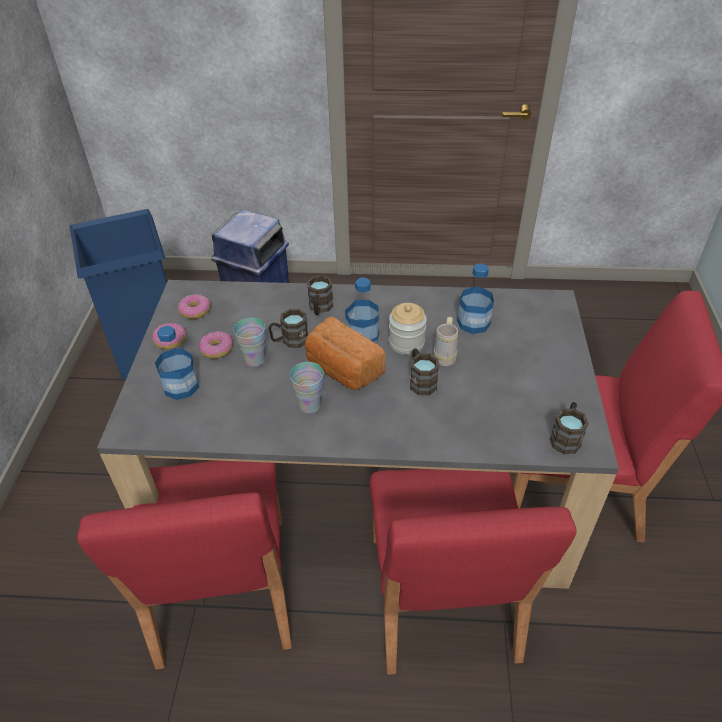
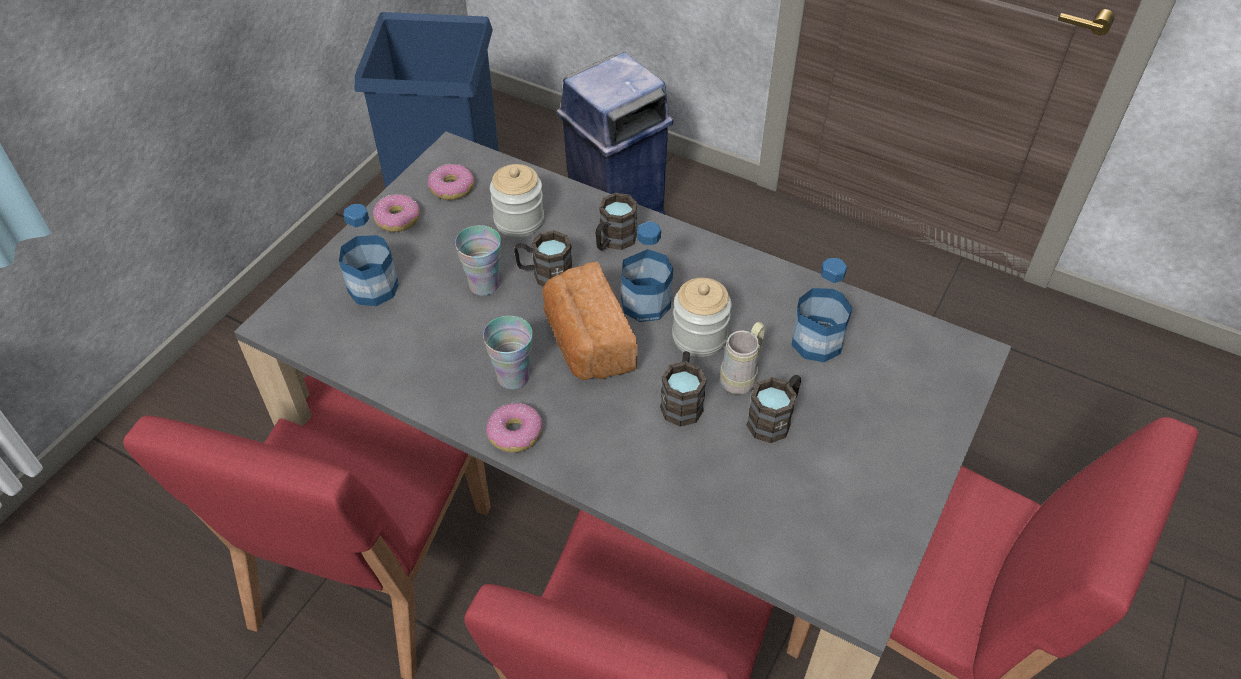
camera: 25 degrees right, 5 degrees up
donut [199,331,233,359] -> donut moved to [486,403,542,453]
brown mug [550,402,589,454] -> brown mug moved to [747,375,801,443]
none -> jar [490,164,544,237]

